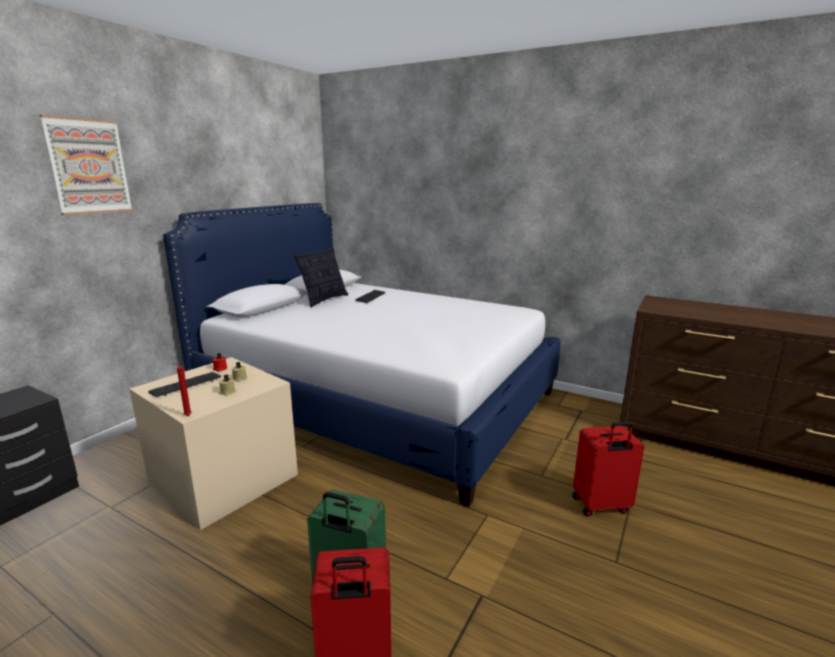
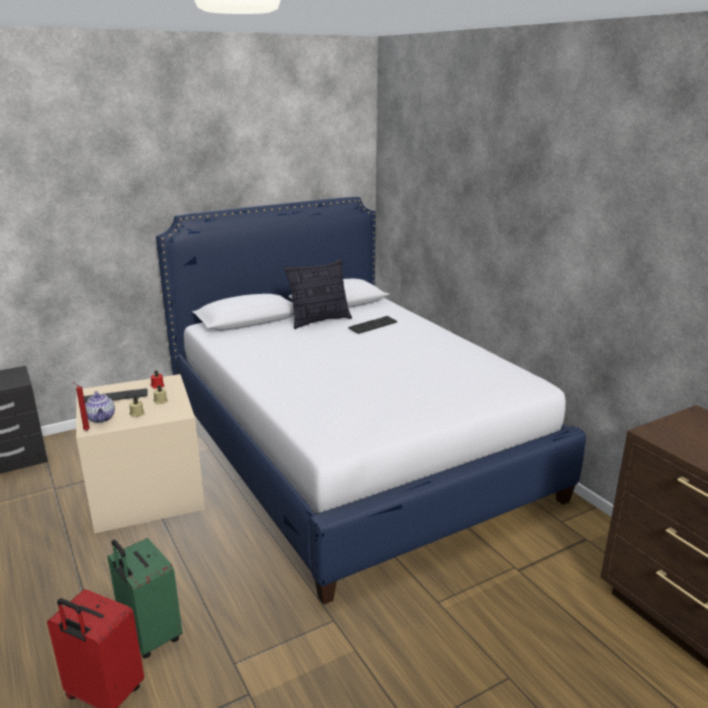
camera: 30 degrees right, 5 degrees up
picture [39,115,133,215] -> none
red suitcase [572,422,644,517] -> none
none -> teapot [85,391,115,423]

